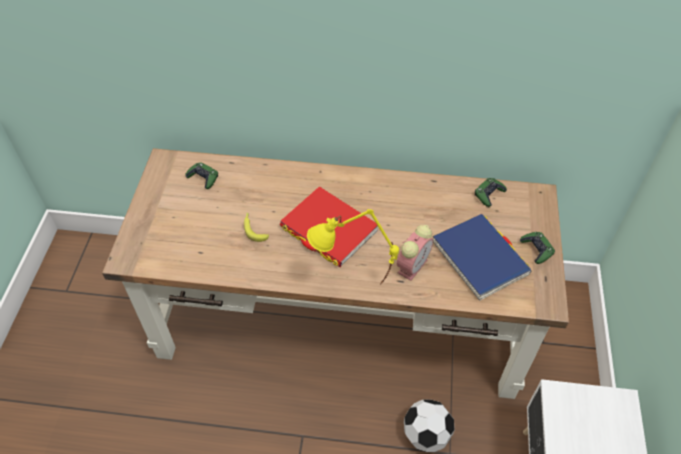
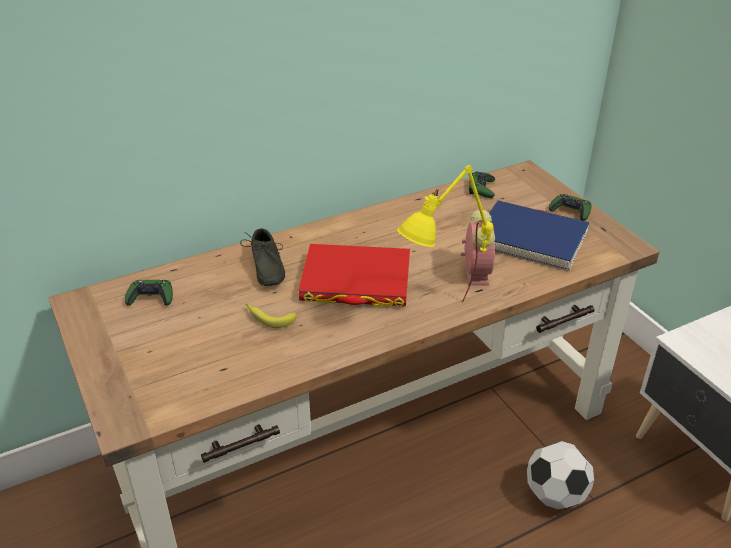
camera: 35 degrees left, 15 degrees down
none -> grey shoe [240,228,285,286]

